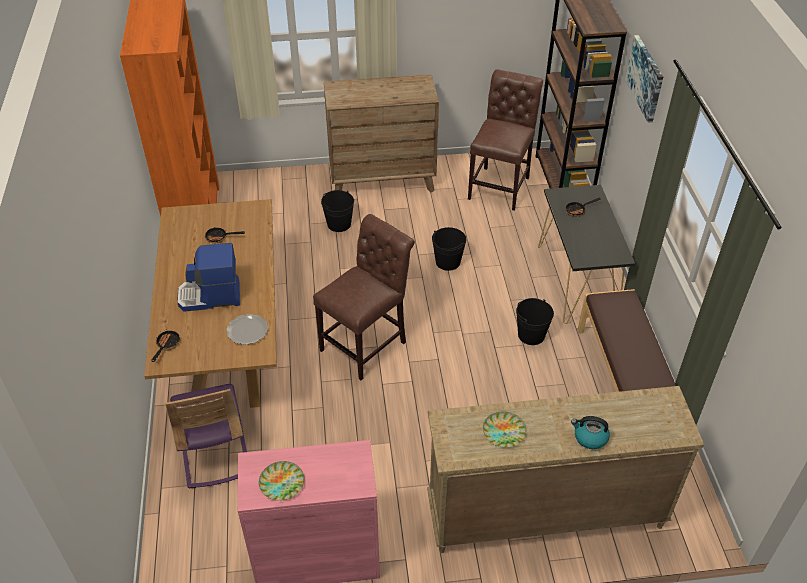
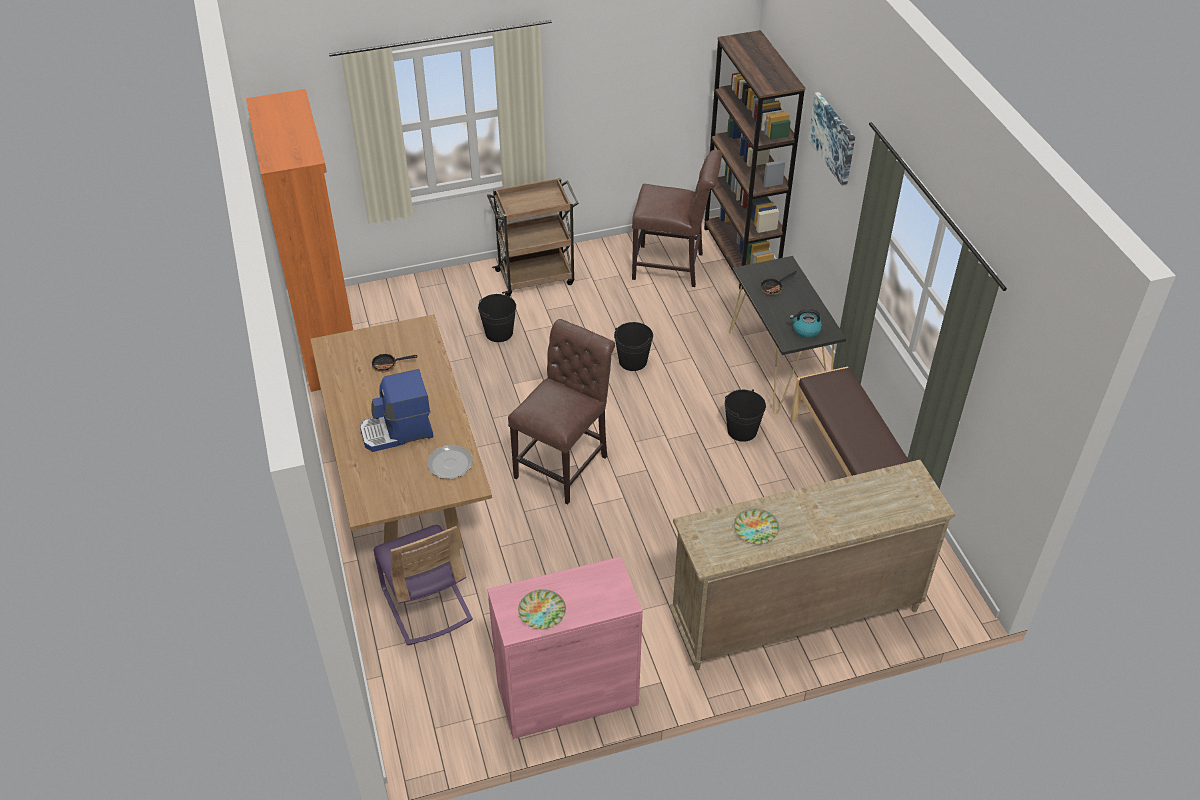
camera: 10 degrees left, 0 degrees up
frying pan [151,329,180,362] -> none
brown dresser [324,74,439,193] -> brown cart [487,178,579,297]
brown chair [468,70,543,211] -> brown chair turned 90 degrees clockwise [632,150,722,287]
kettle [571,416,610,449] -> kettle moved to [790,309,822,338]

